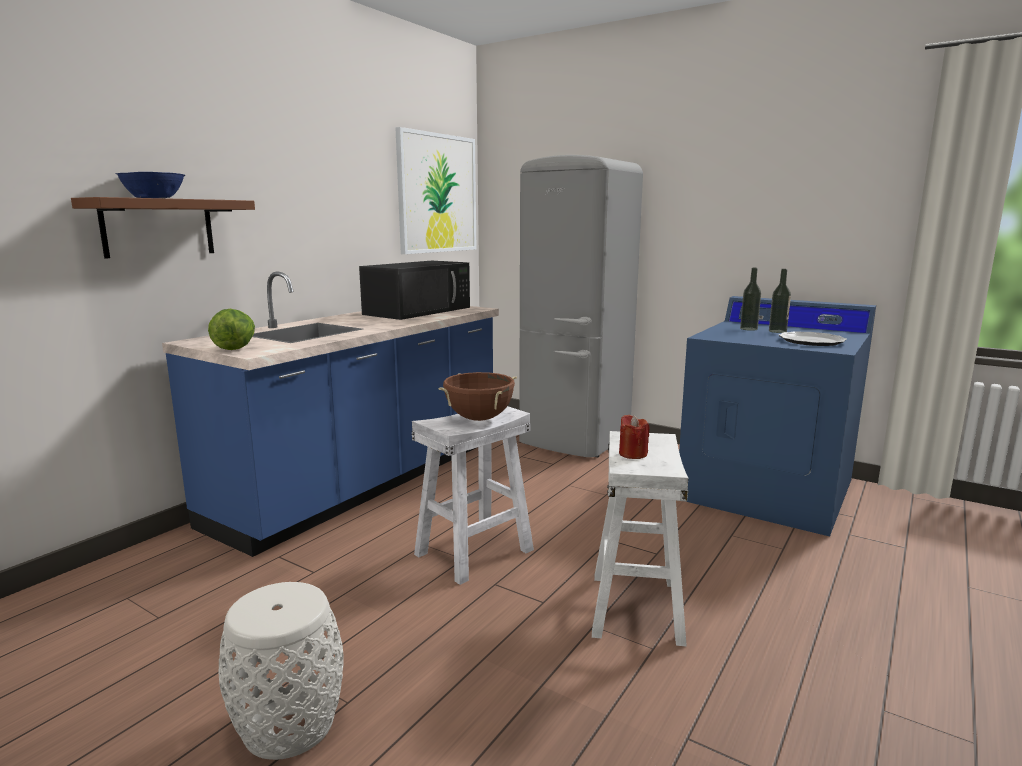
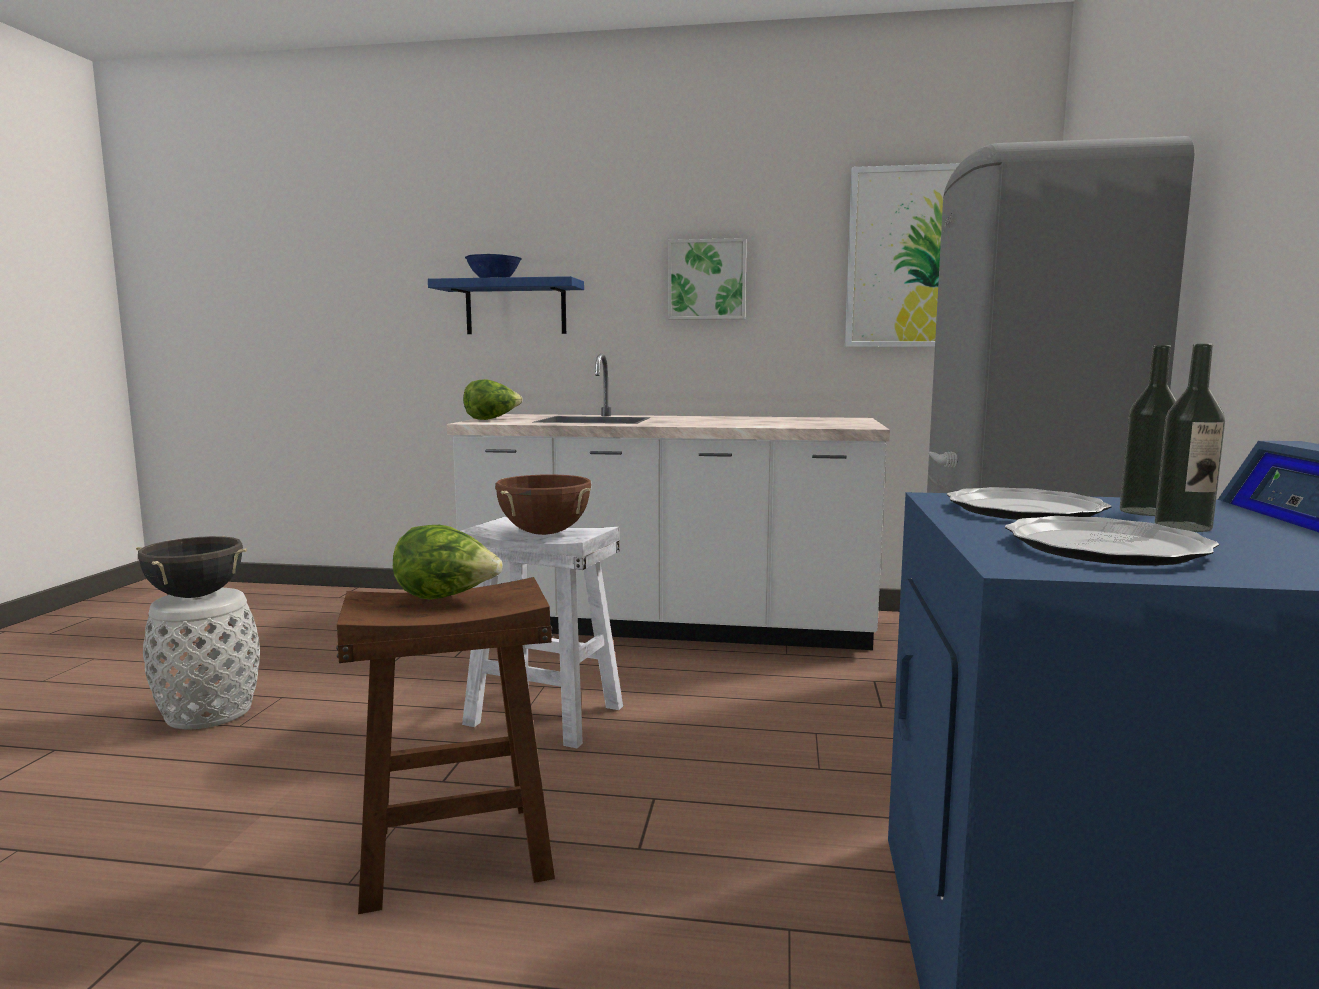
camera: 65 degrees right, 5 degrees down
brown shelf [71,197,255,259] -> blue shelf [428,276,584,334]
blue counter [162,272,499,557] -> white counter [447,353,890,650]
black microwave [359,261,470,320] -> none
white stool [592,431,688,647] -> brown stool [336,577,555,914]
red candle [619,415,649,459] -> lettuce [393,525,503,600]
none -> black cooking pot [136,536,247,598]
none -> picture [668,238,747,320]
none -> plate [947,487,1111,520]

